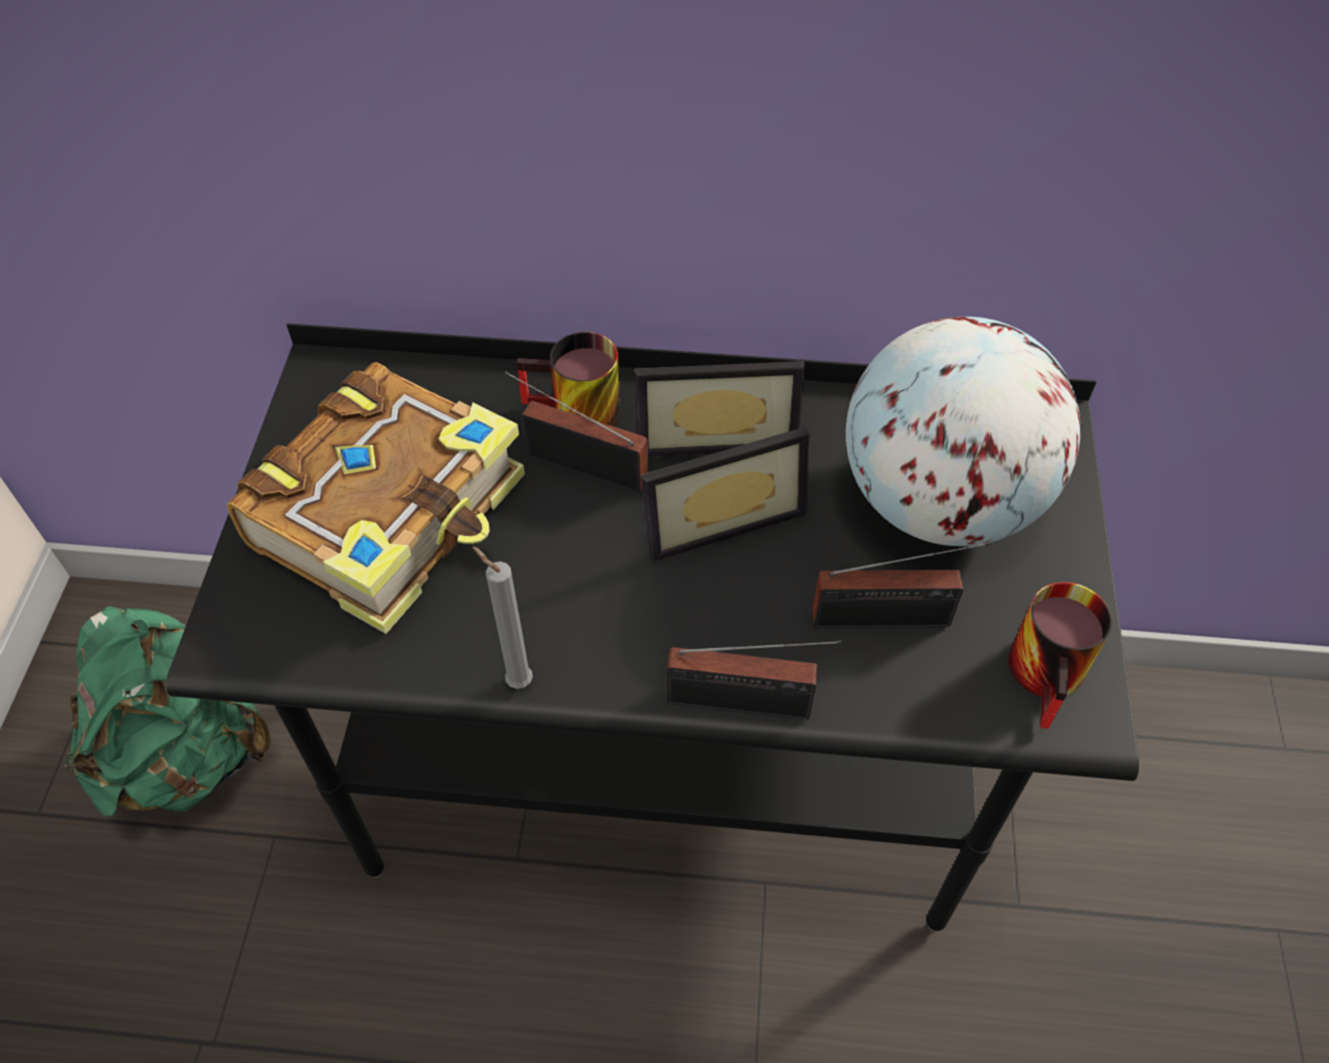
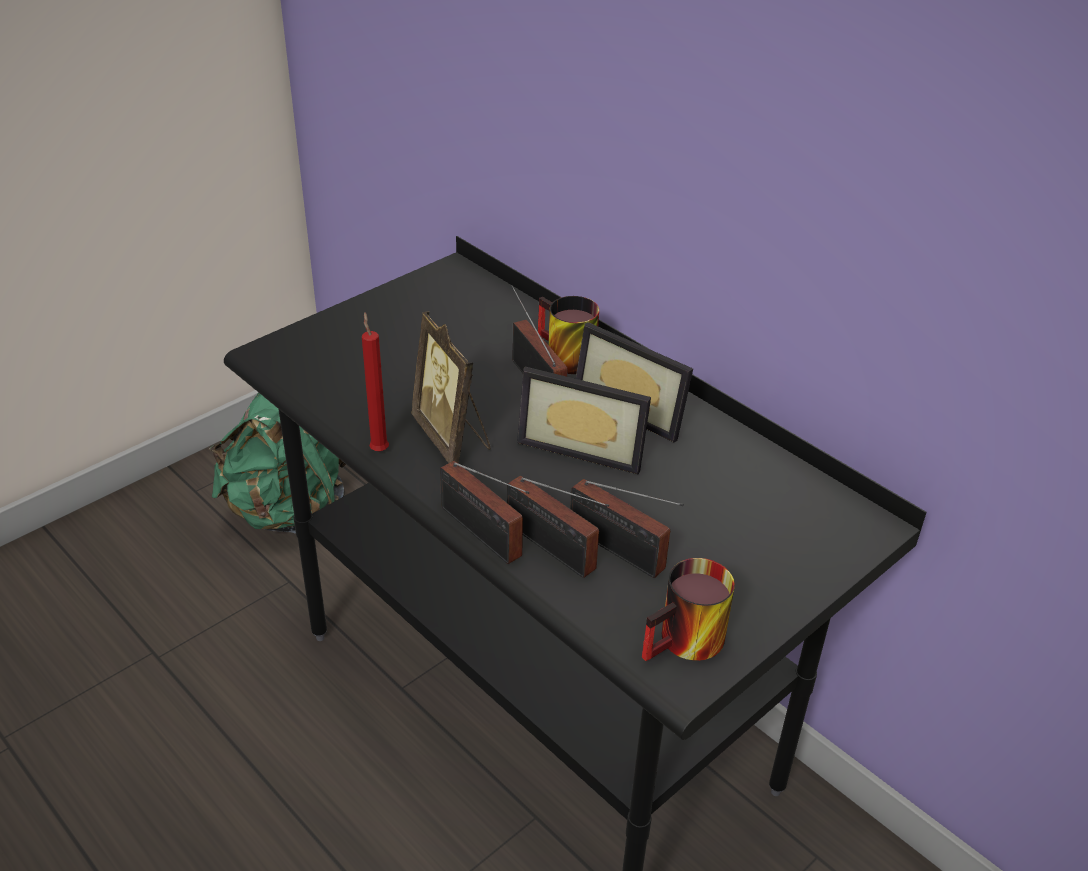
camera: 40 degrees right, 15 degrees down
book [227,362,525,634] -> none
grey candle [472,546,533,689] -> red candle [362,312,389,452]
globe [846,317,1081,546] -> none
none -> picture frame [411,311,491,464]
none -> radio [507,476,609,578]

